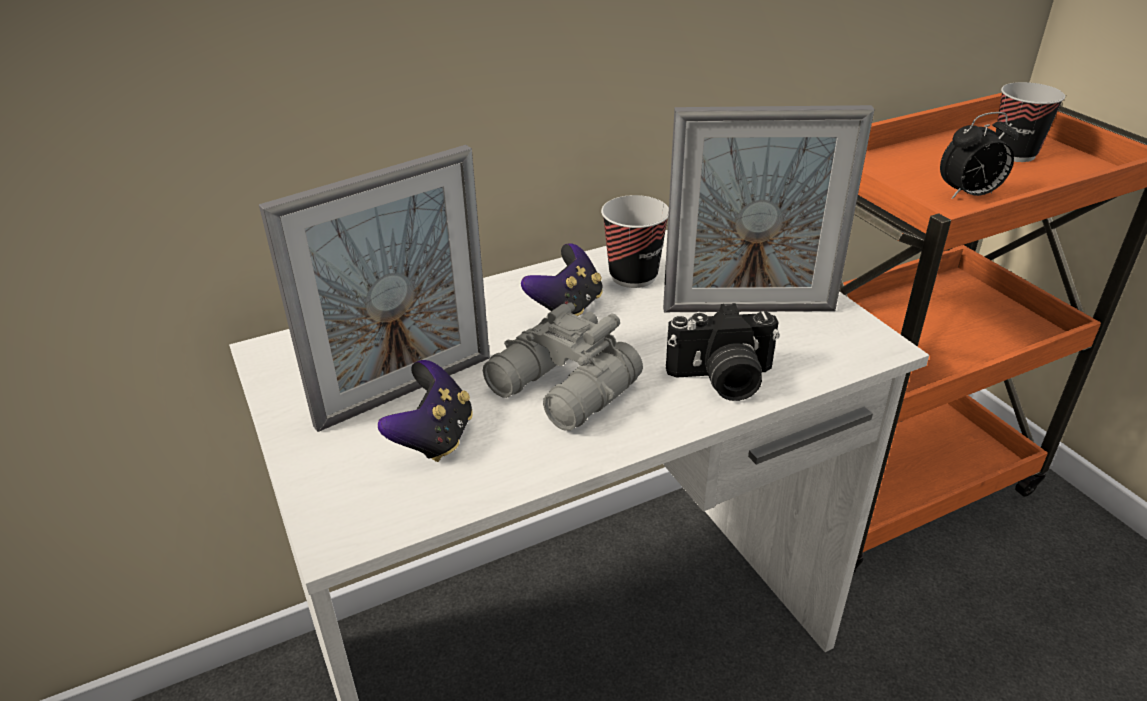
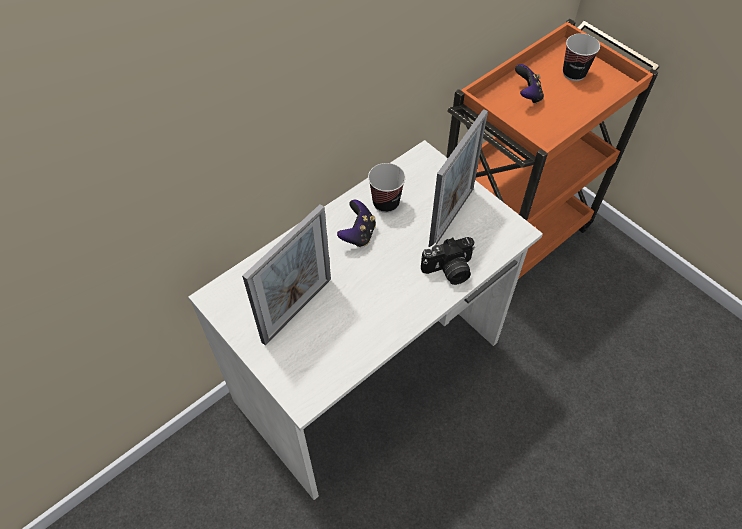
camera: 15 degrees left, 20 degrees up
game controller [378,360,473,462] -> game controller moved to [515,64,544,104]
grey binoculars [483,302,643,431] -> none
picture frame [663,105,875,312] -> picture frame turned 45 degrees counterclockwise [428,109,488,248]
alarm clock [940,112,1019,199] -> none

